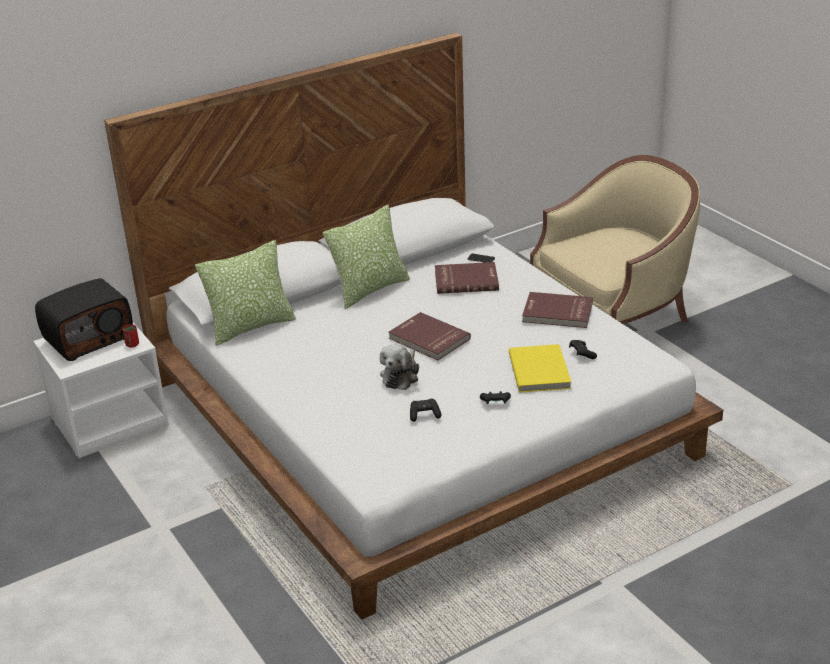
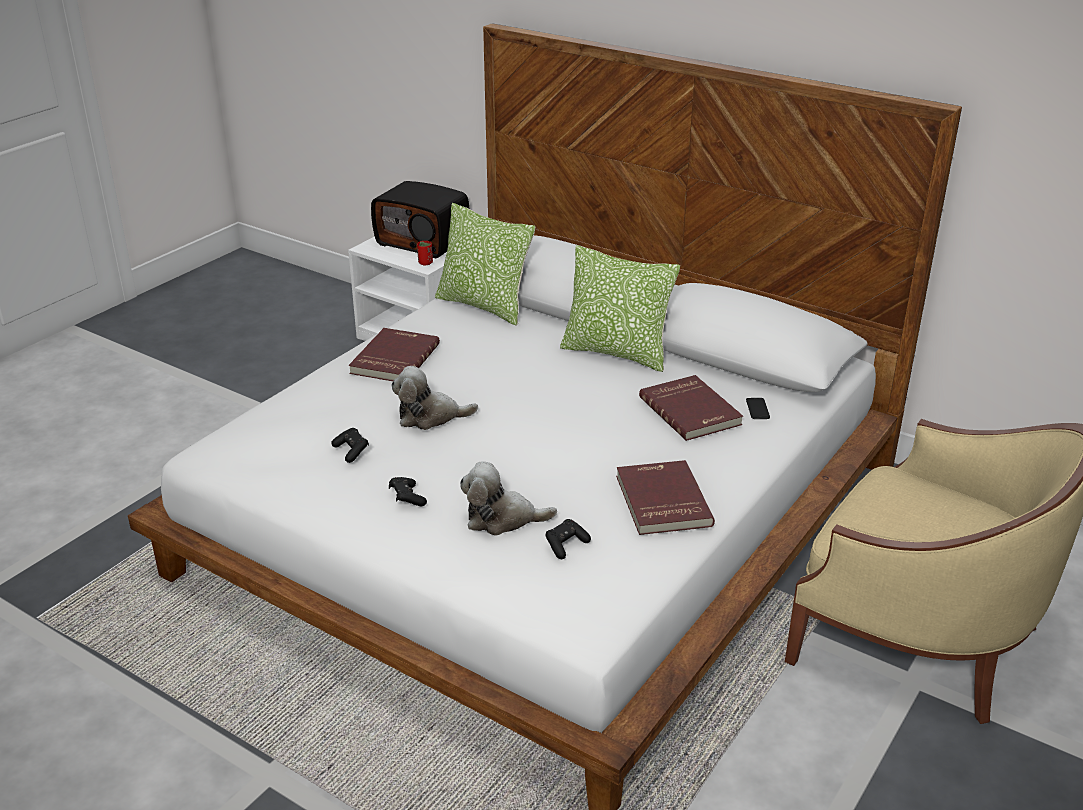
camera: 65 degrees right, 0 degrees up
red book [389,312,471,360] -> red book moved to [349,328,440,381]
yellow book [509,344,571,392] -> plush toy [460,461,557,536]

